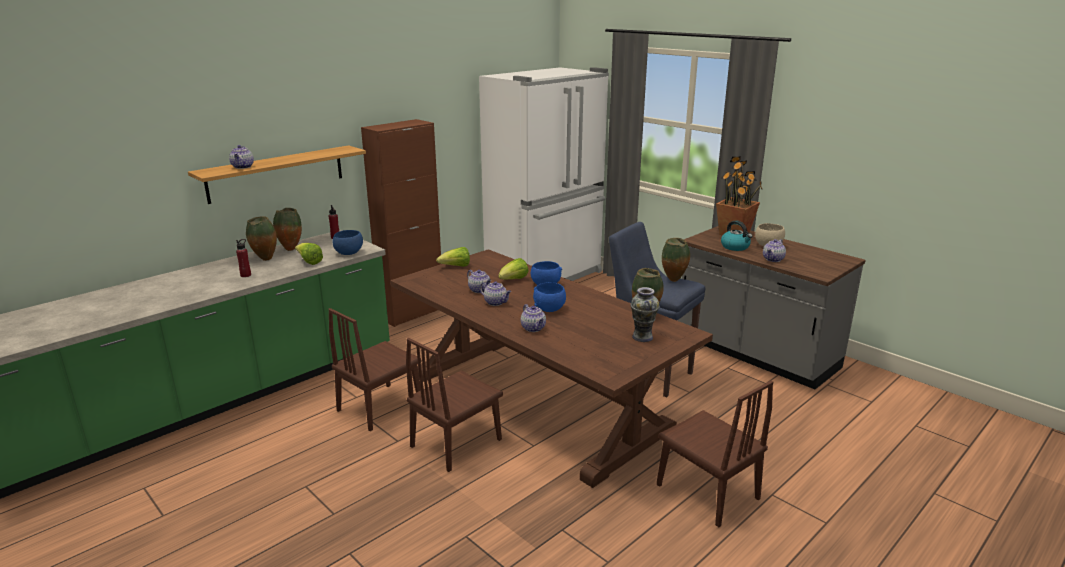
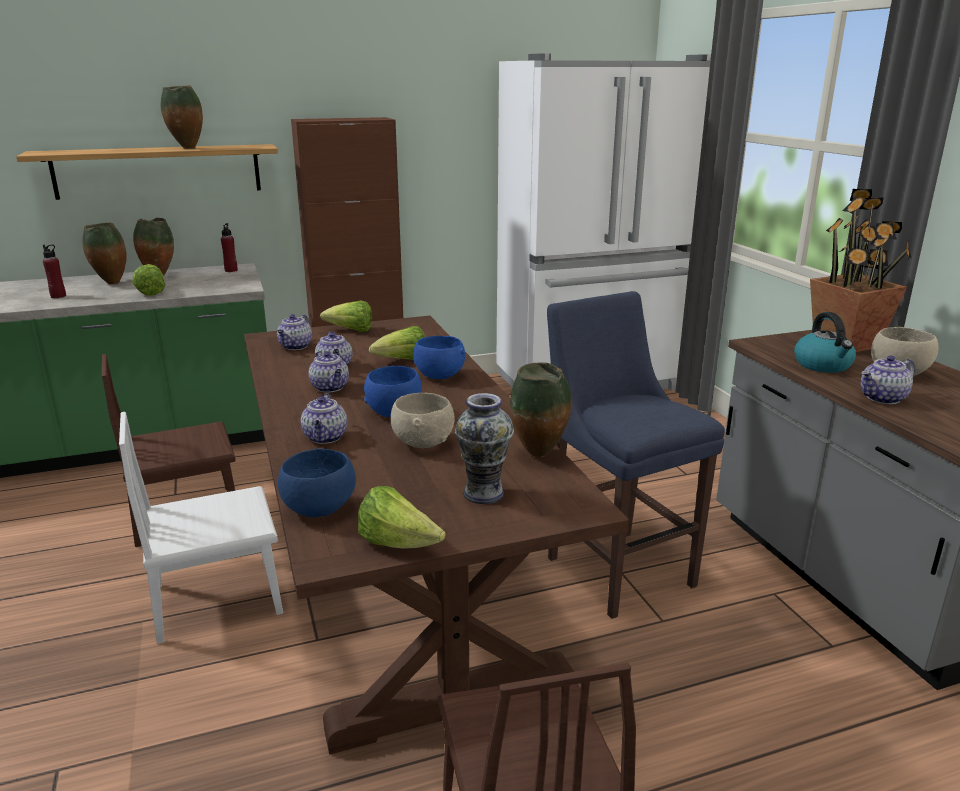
camera: 25 degrees right, 0 degrees up
teapot [229,145,254,169] -> teapot moved to [277,314,312,350]
blue bowl [333,230,363,255] -> blue bowl moved to [278,448,356,517]
brown chair [406,338,503,472] -> white chair [119,412,283,644]
vase [662,238,690,282] -> vase moved to [160,85,203,149]
none -> lettuce [358,486,446,548]
none -> beige bowl [391,393,455,448]

